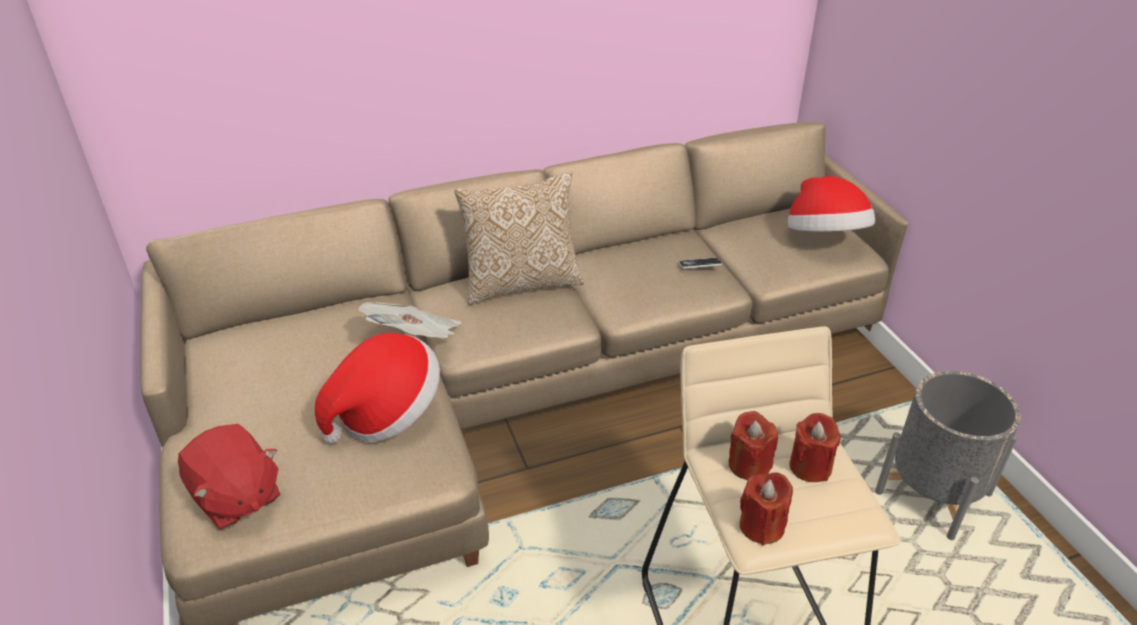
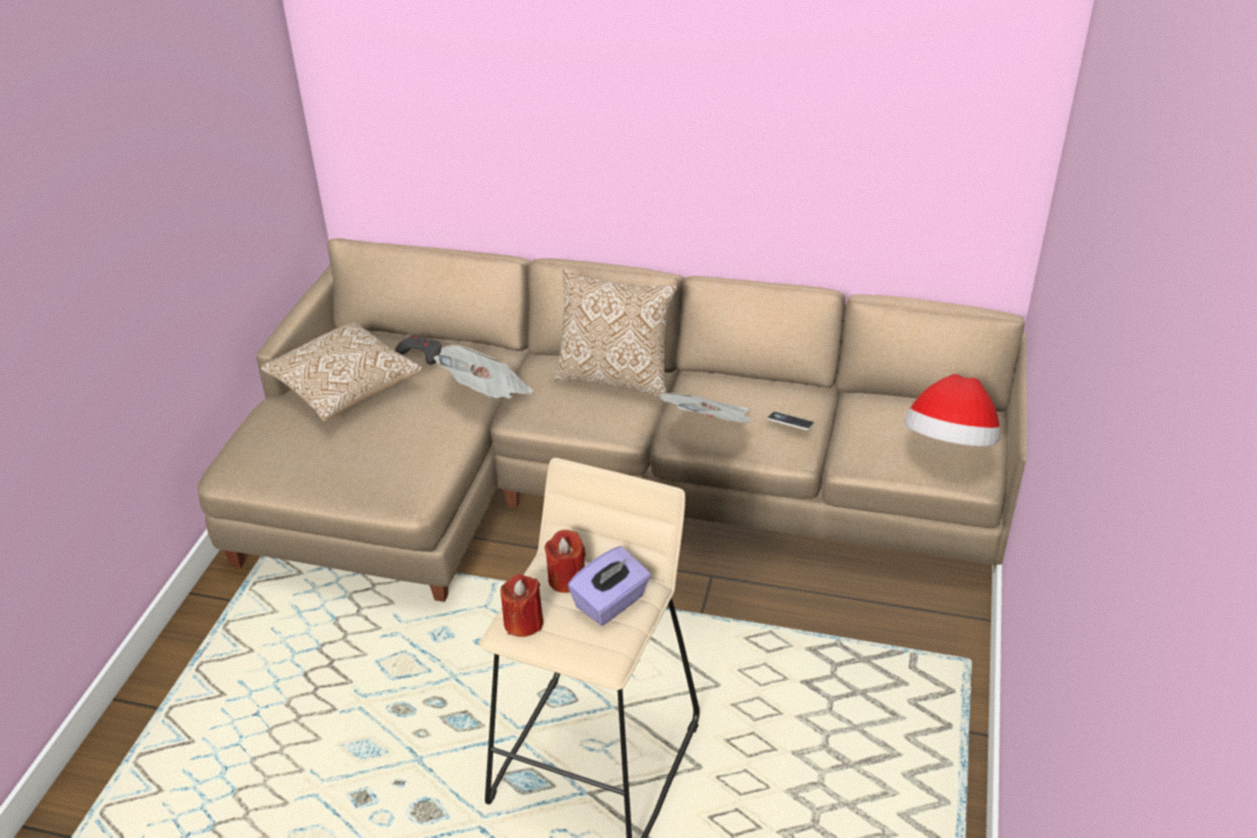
camera: 35 degrees right, 0 degrees up
red plush toy [178,424,280,530] -> none
hat [315,333,440,443] -> none
red candle [789,413,841,482] -> purple tissue box [568,546,651,625]
grey planter [875,371,1021,540] -> none
none -> pillow [260,321,423,421]
none -> grey game controller [395,334,442,365]
none -> newspaper [661,393,752,424]

